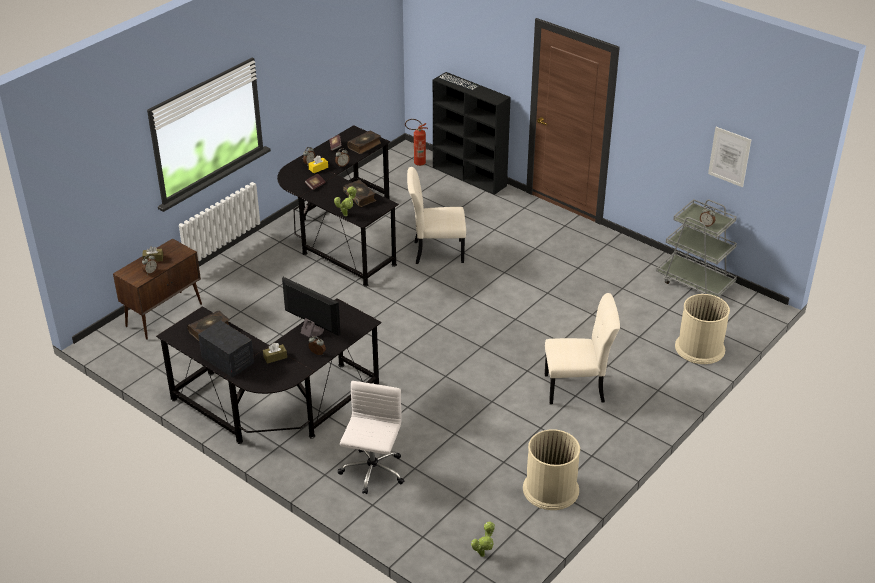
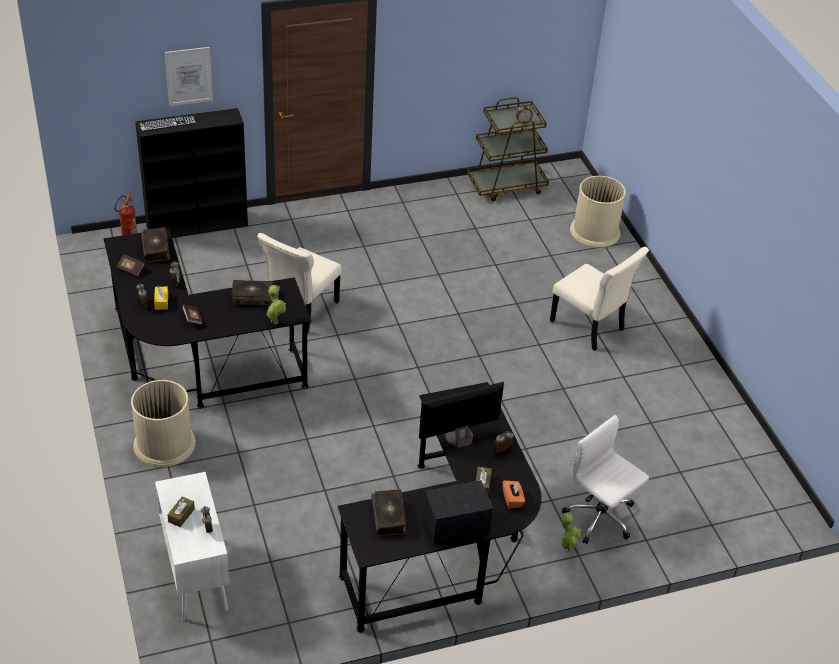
camera: 60 degrees left, 5 degrees up
brown cabinet [113,238,202,340] -> white cabinet [155,472,229,621]
potted plant [471,522,495,557] -> potted plant moved to [561,512,581,551]
beige trash can [523,429,580,510] -> beige trash can moved to [131,380,196,467]
beige chair [545,293,620,404] -> beige chair turned 105 degrees clockwise [550,247,649,351]
grey cart [656,199,737,297] -> brown cart [467,97,549,201]
picture [708,127,751,187] -> picture moved to [165,47,213,106]
none -> orange tissue box [503,481,525,509]

